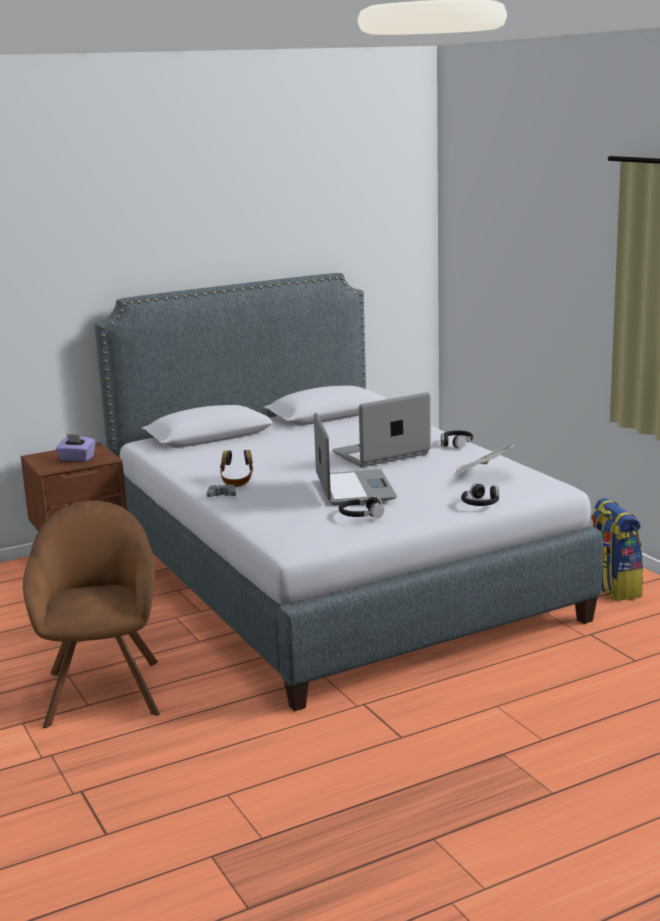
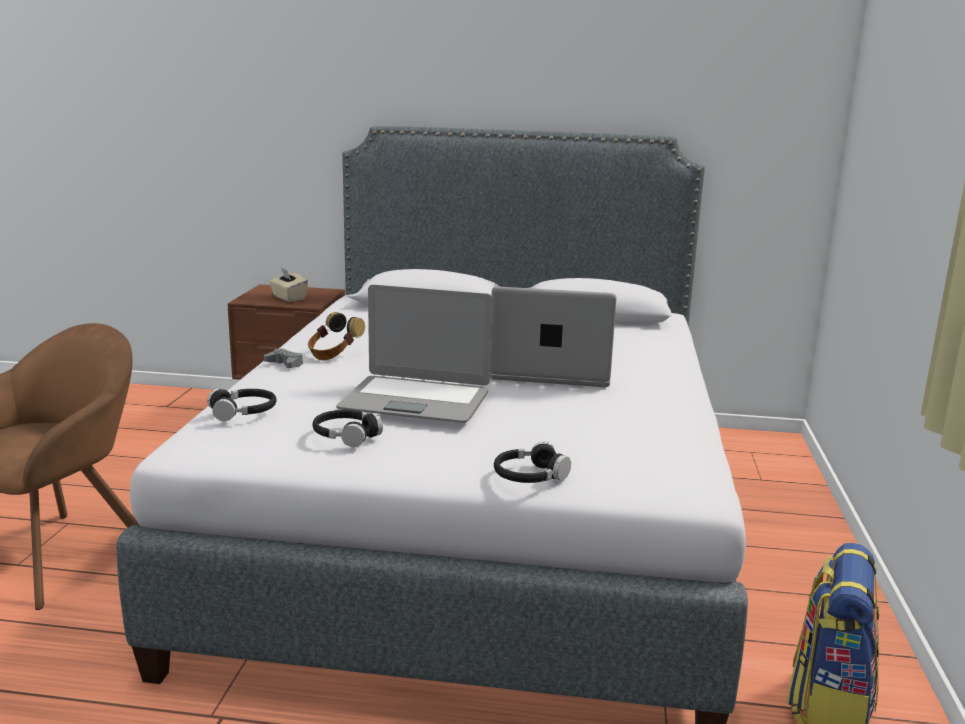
camera: 35 degrees right, 0 degrees up
purple tissue box [56,434,96,462] -> beige tissue box [269,268,308,302]
laptop [314,413,397,505] -> laptop turned 75 degrees clockwise [336,285,492,423]
black headphones [441,430,473,448] -> black headphones moved to [207,389,276,421]
newspaper [454,442,515,476] -> none

